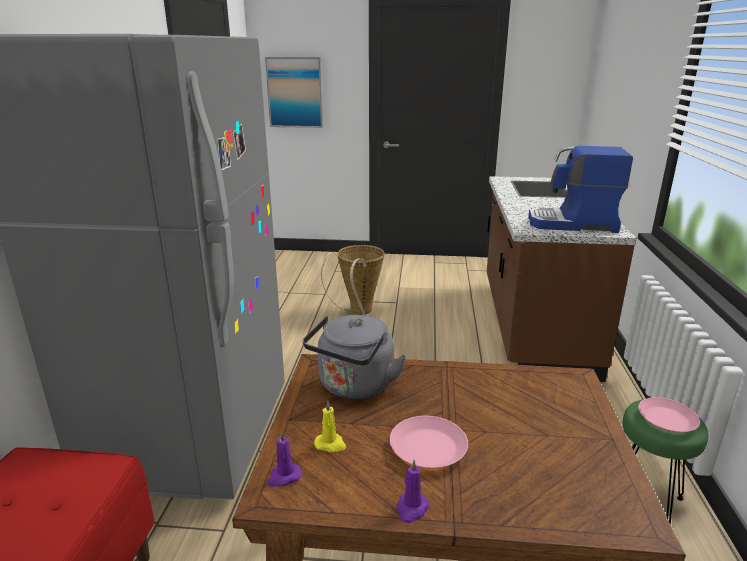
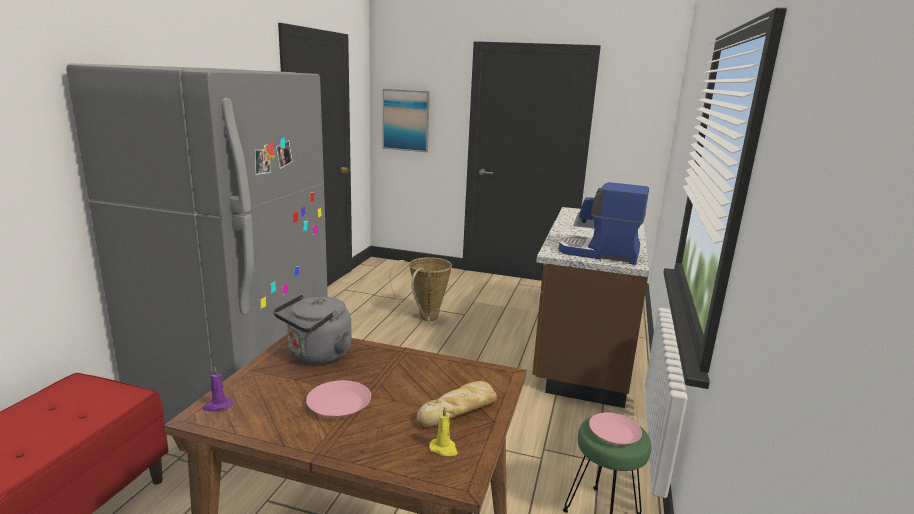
camera: 10 degrees right, 5 degrees down
yellow candle [314,400,346,452] -> yellow candle moved to [429,407,458,456]
purple candle [396,460,430,523] -> none
none -> bread [416,381,497,429]

